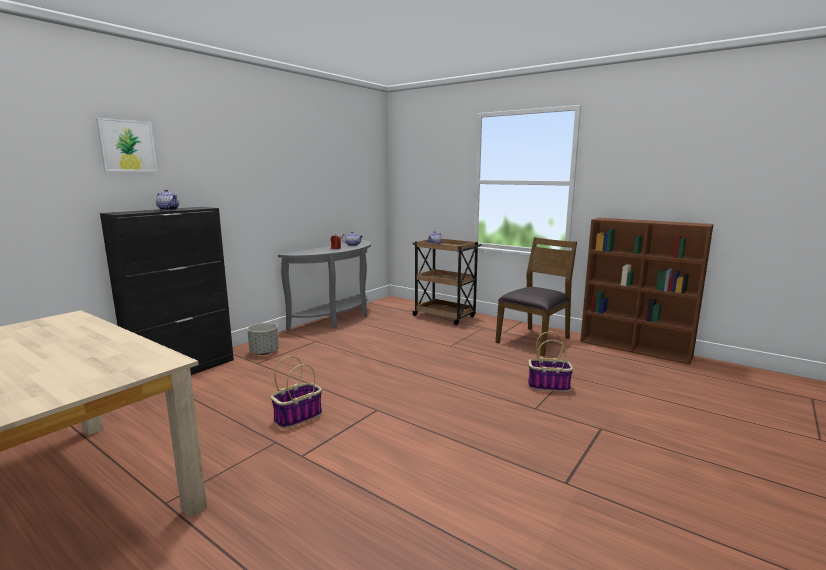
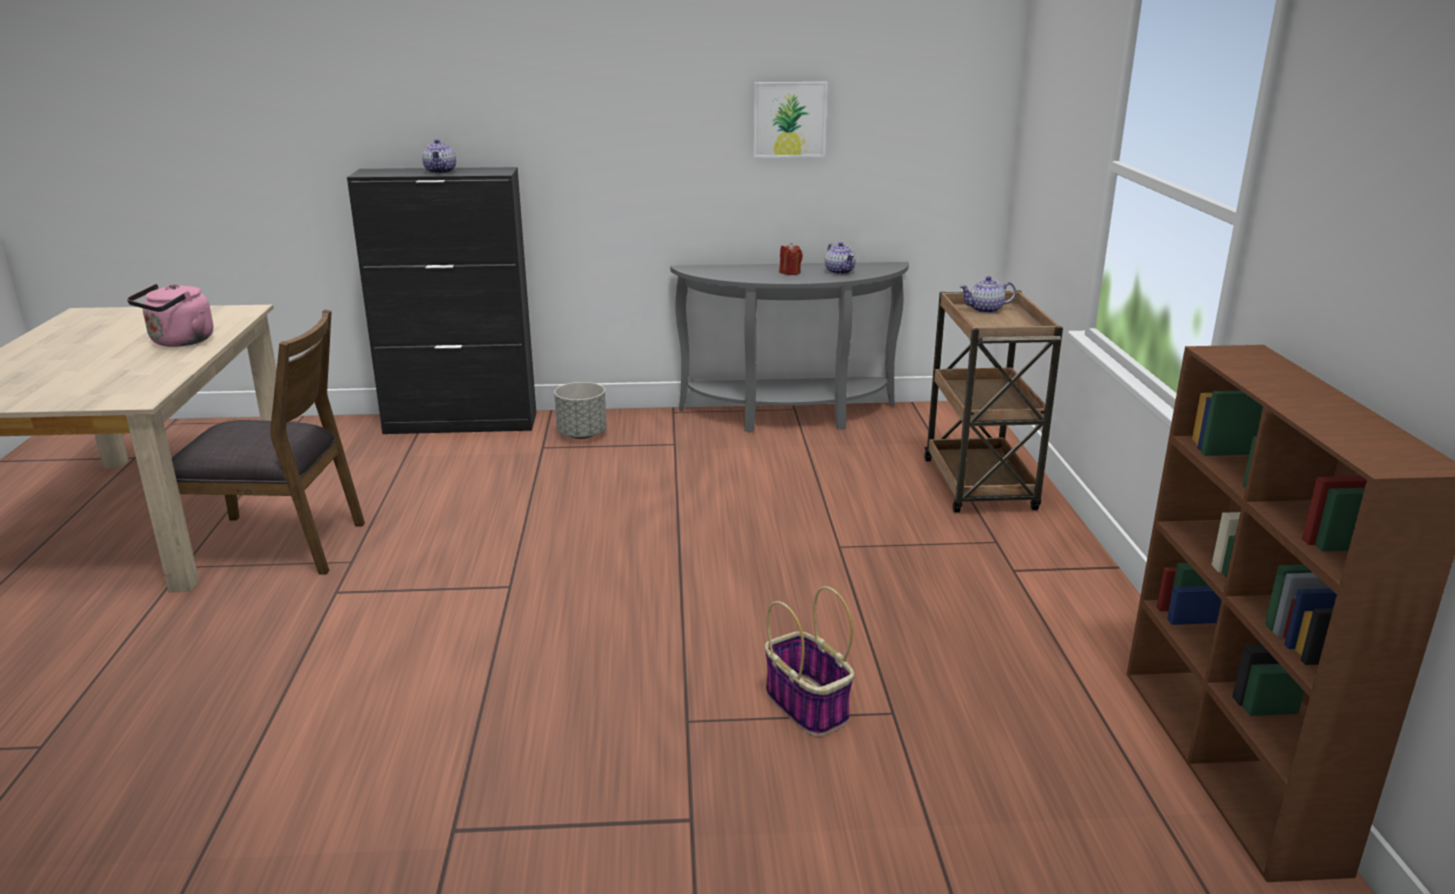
camera: 50 degrees right, 10 degrees up
picture [96,118,157,171] -> picture moved to [754,82,828,158]
basket [271,356,322,429] -> none
brown chair [495,237,577,356] -> brown chair moved to [172,309,365,575]
none -> pink kettle [127,283,213,347]

